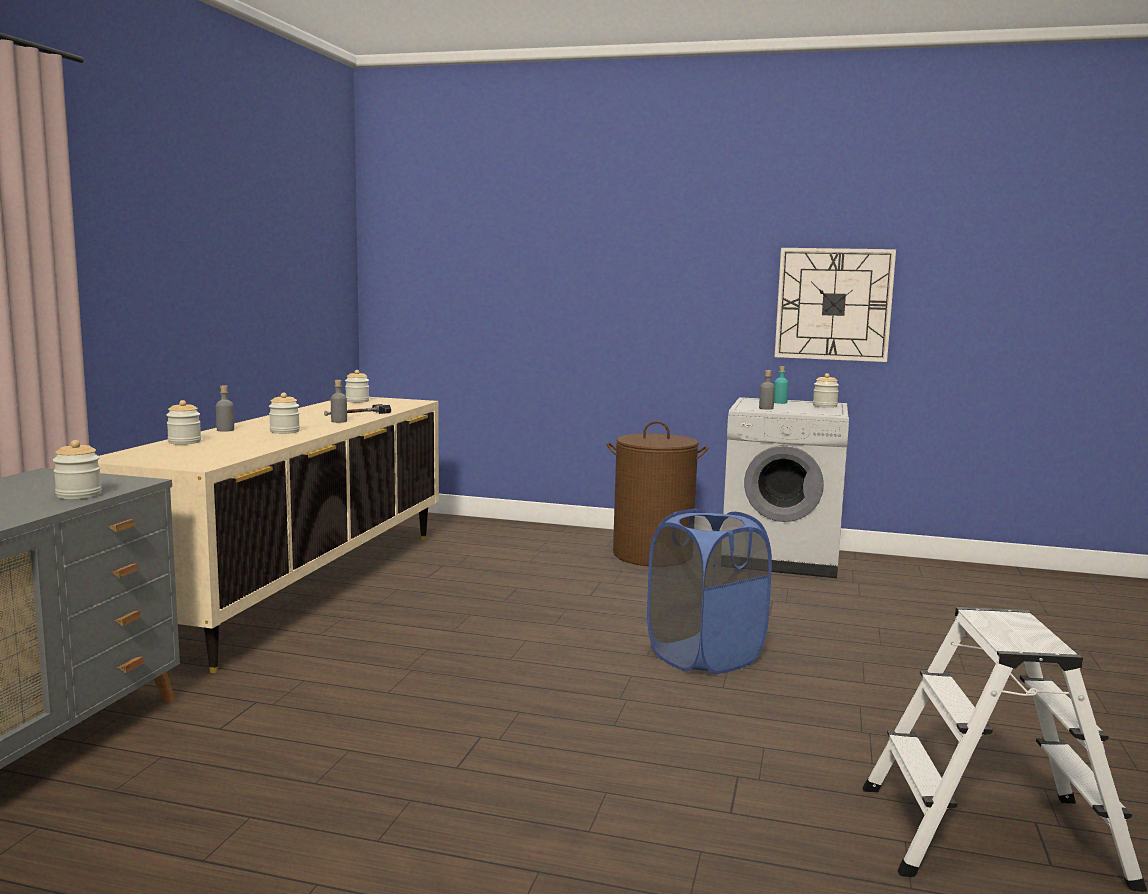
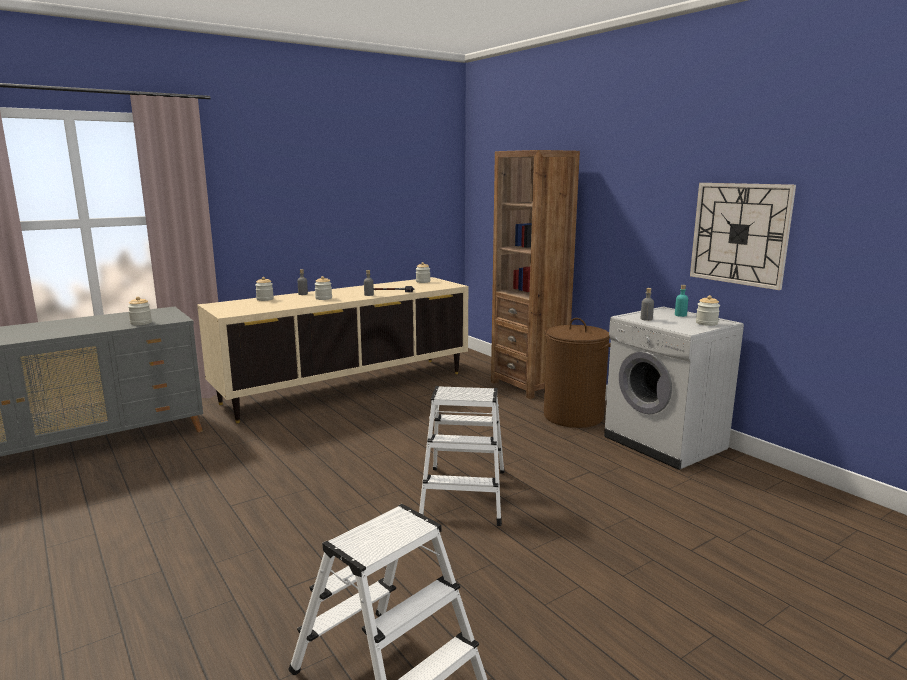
camera: 40 degrees right, 5 degrees up
blue laundry basket [647,509,772,674] -> white step ladder [419,386,505,526]
none -> brown bookcase [491,150,580,399]

